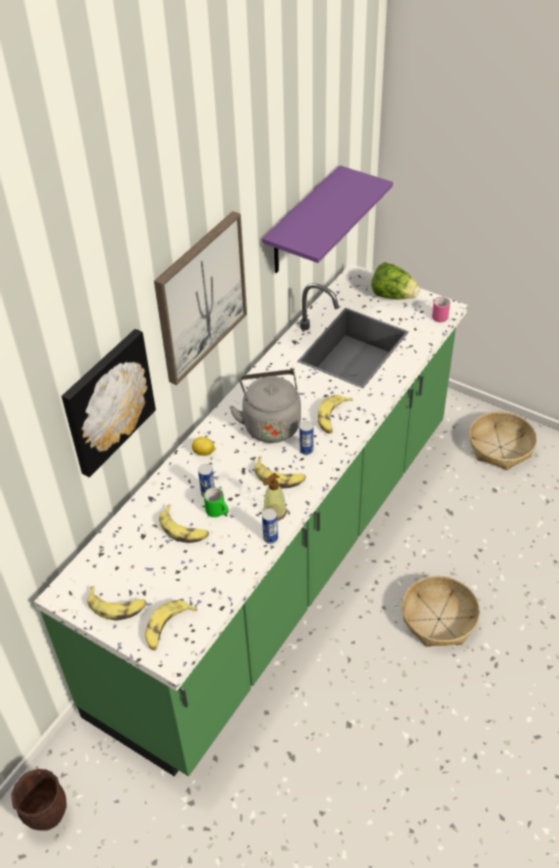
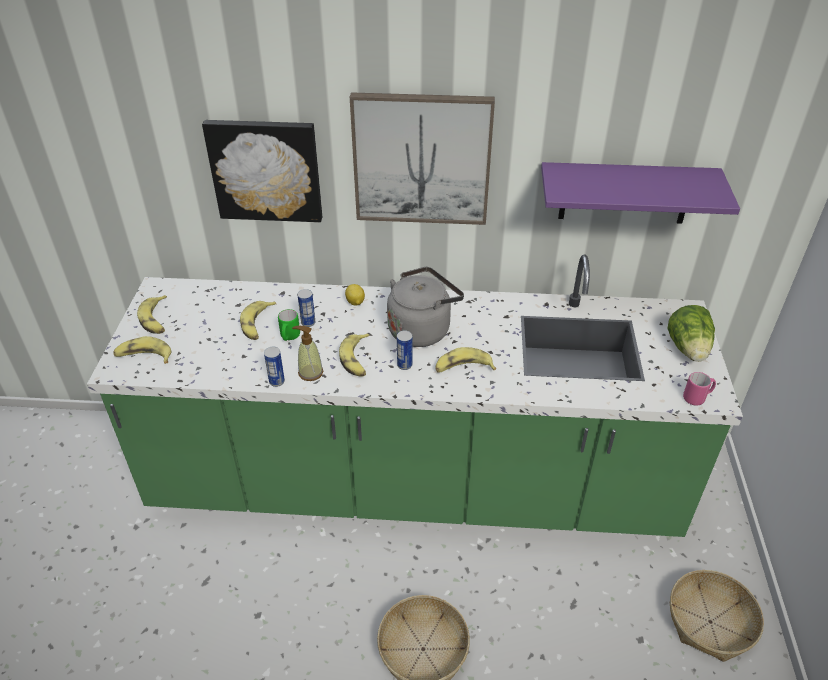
camera: 60 degrees right, 5 degrees down
brown planter [11,769,66,830] -> none

